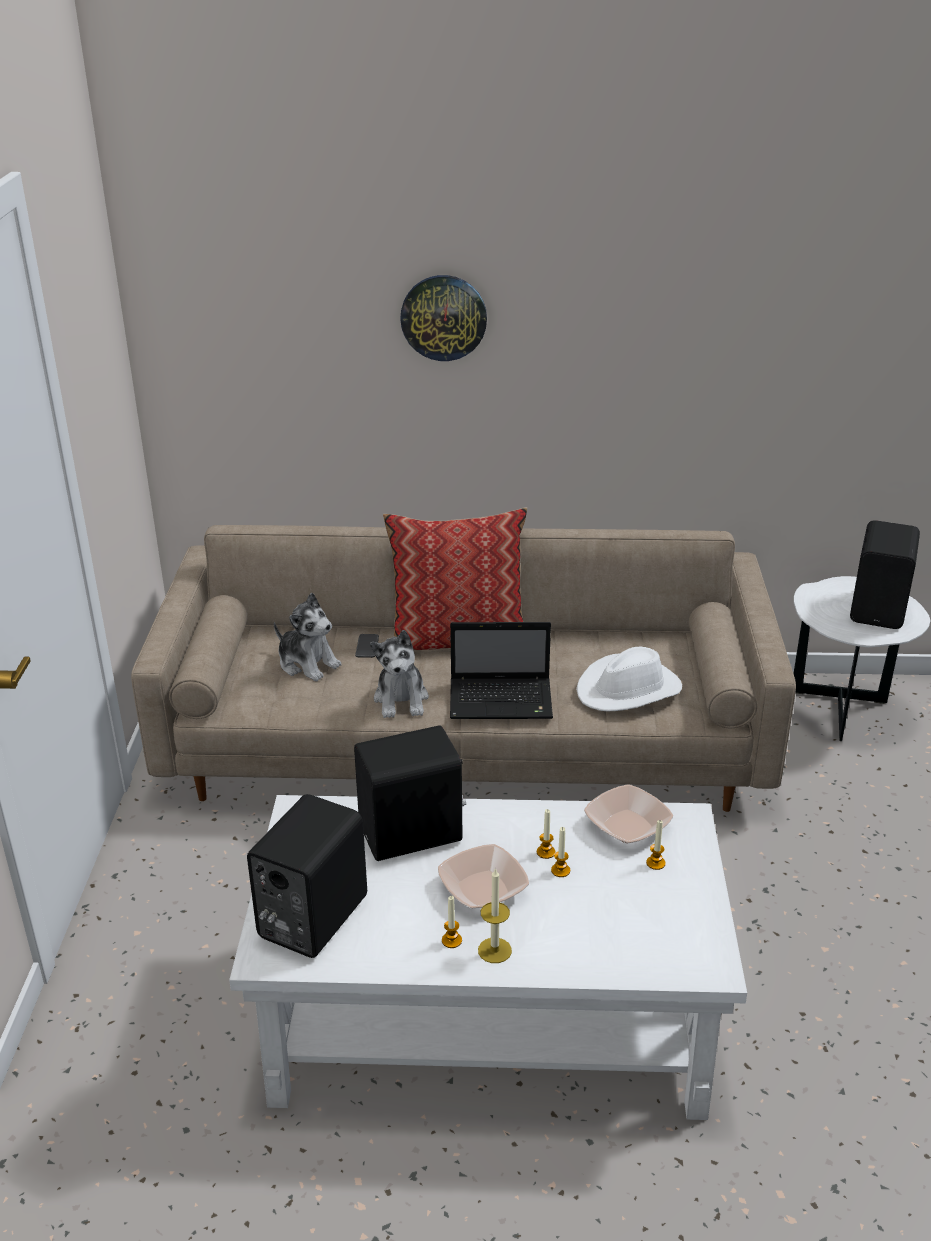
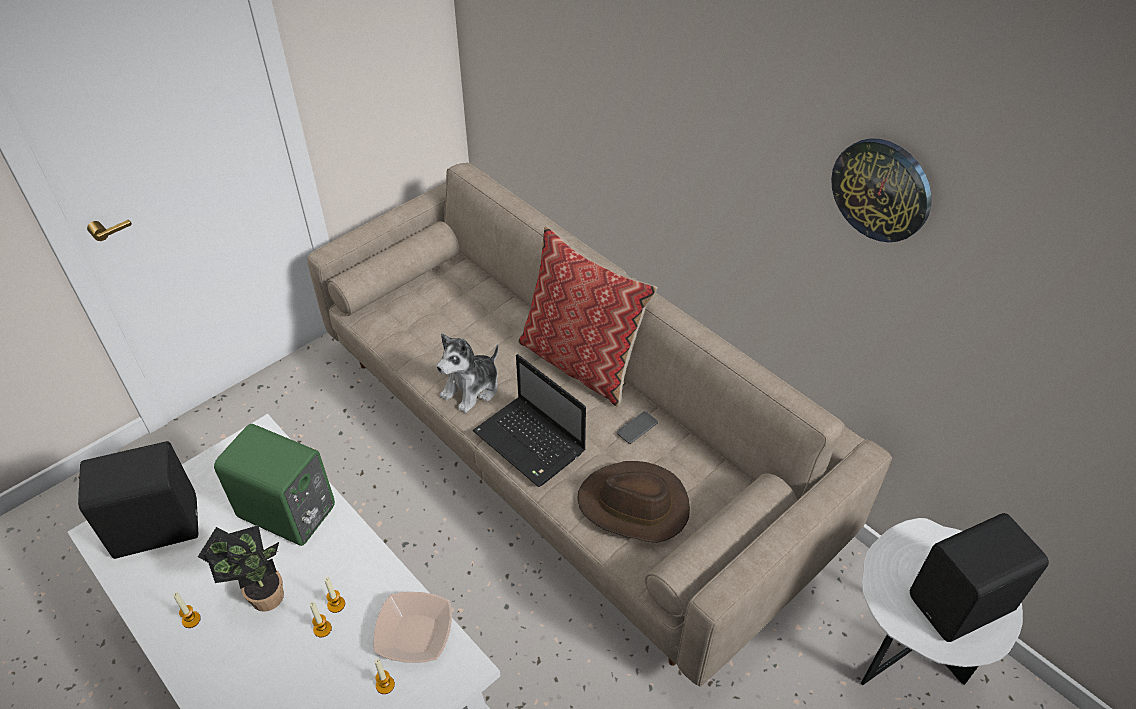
camera: 45 degrees right, 15 degrees up
plush toy [274,592,342,681] -> none
black speaker [354,725,466,861] -> green speaker [214,424,335,546]
phone [355,634,379,658] -> phone moved to [617,411,658,444]
wall clock [400,275,487,361] -> wall clock moved to [831,138,931,242]
bowl [438,844,529,909] -> potted plant [198,525,284,612]
candle [478,868,512,963] -> none
white hat [576,647,682,711] -> brown hat [577,461,690,543]

